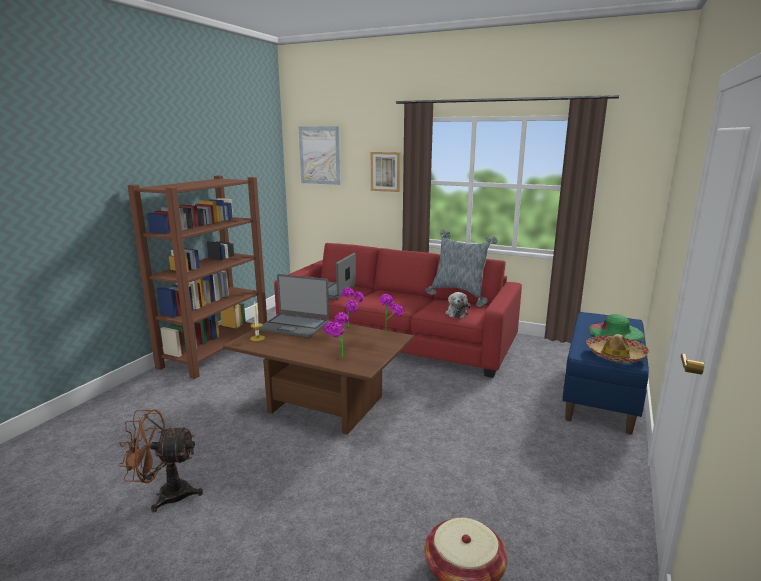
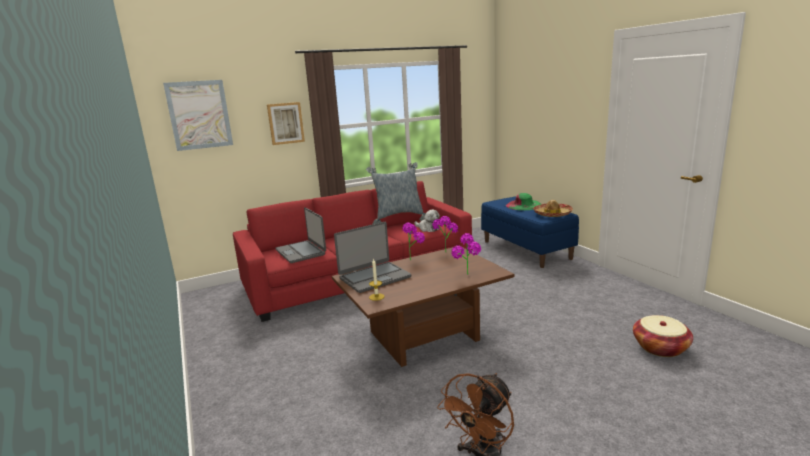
camera: 50 degrees left, 0 degrees up
brown bookcase [128,175,267,379] -> none

